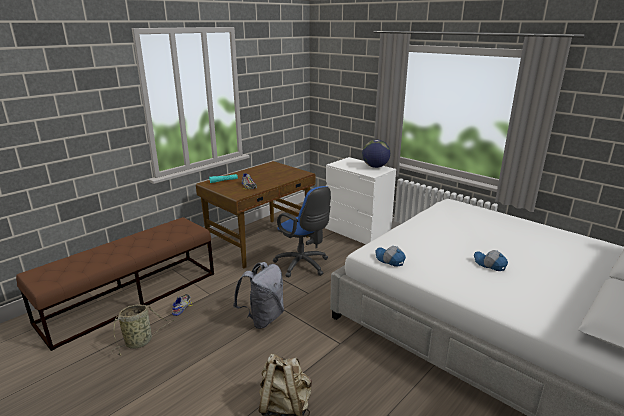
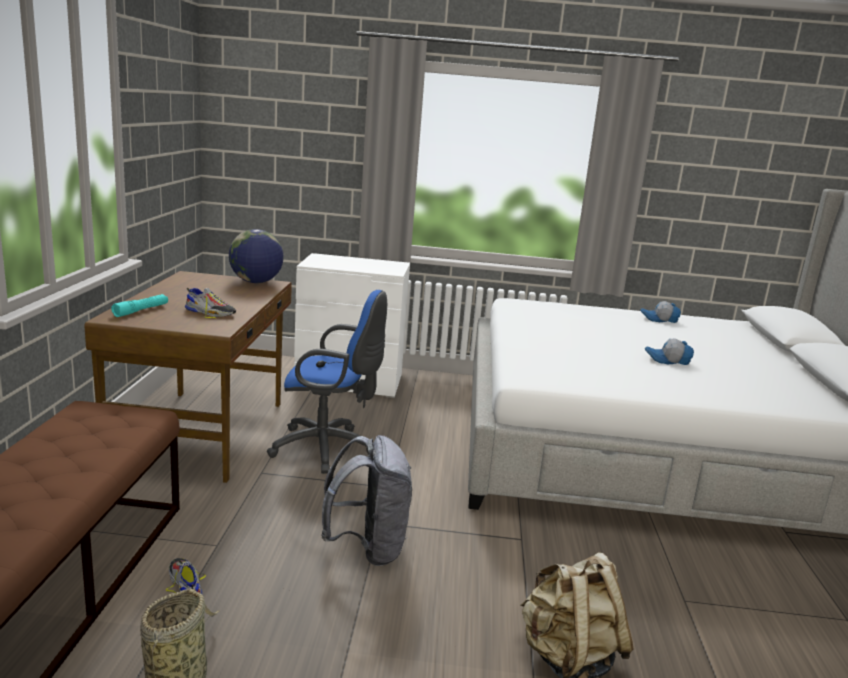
camera: 40 degrees left, 5 degrees down
globe [362,140,390,168] -> globe moved to [229,229,284,283]
cap [375,246,406,267] -> cap moved to [640,301,681,323]

